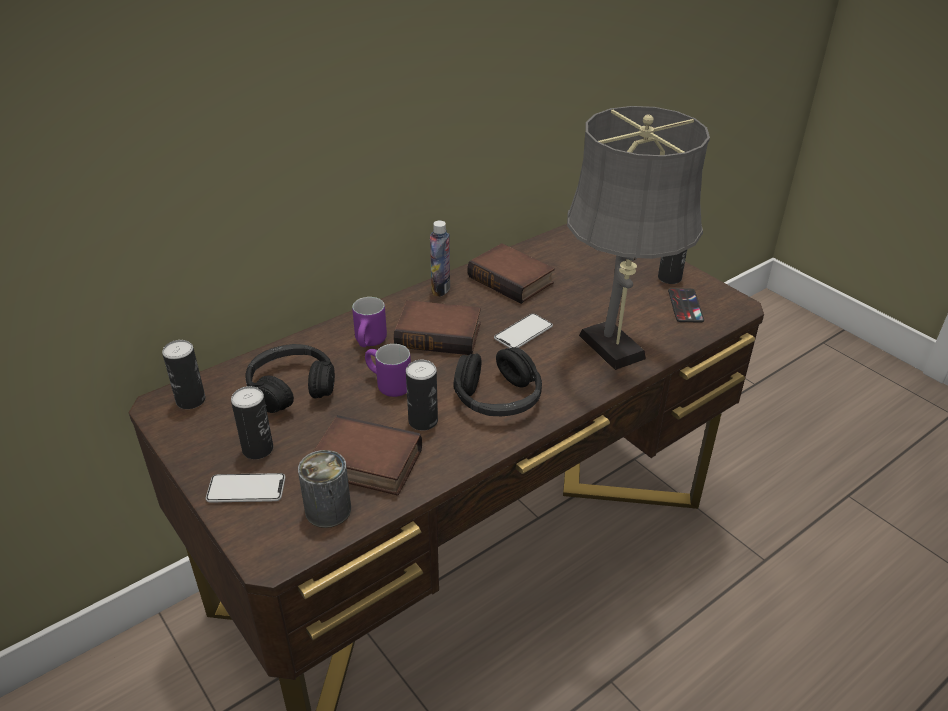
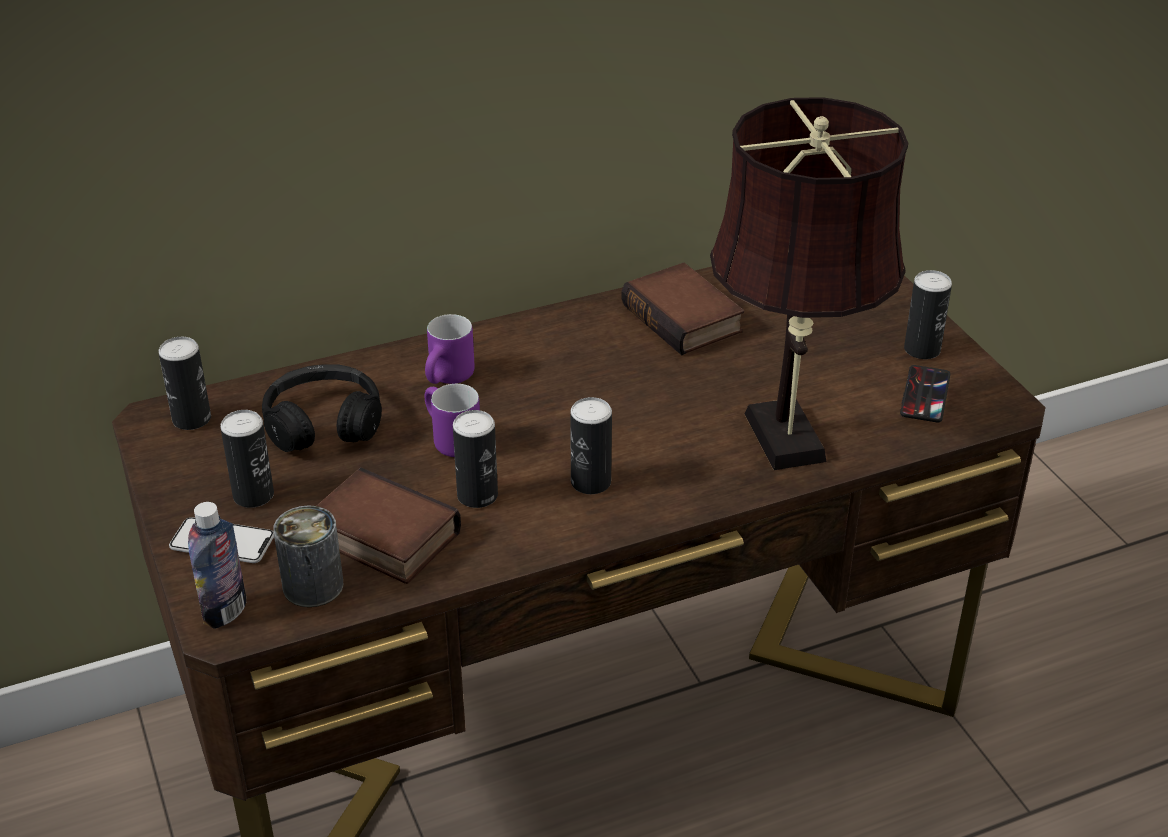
camera: 15 degrees right, 0 degrees up
book [394,300,481,355] -> none
bottle [430,221,450,297] -> bottle moved to [188,502,246,629]
black headphones [454,347,542,416] -> can [570,397,612,494]
phone [494,314,553,348] -> none
grey table lamp [567,106,710,370] -> brown table lamp [710,97,908,470]

